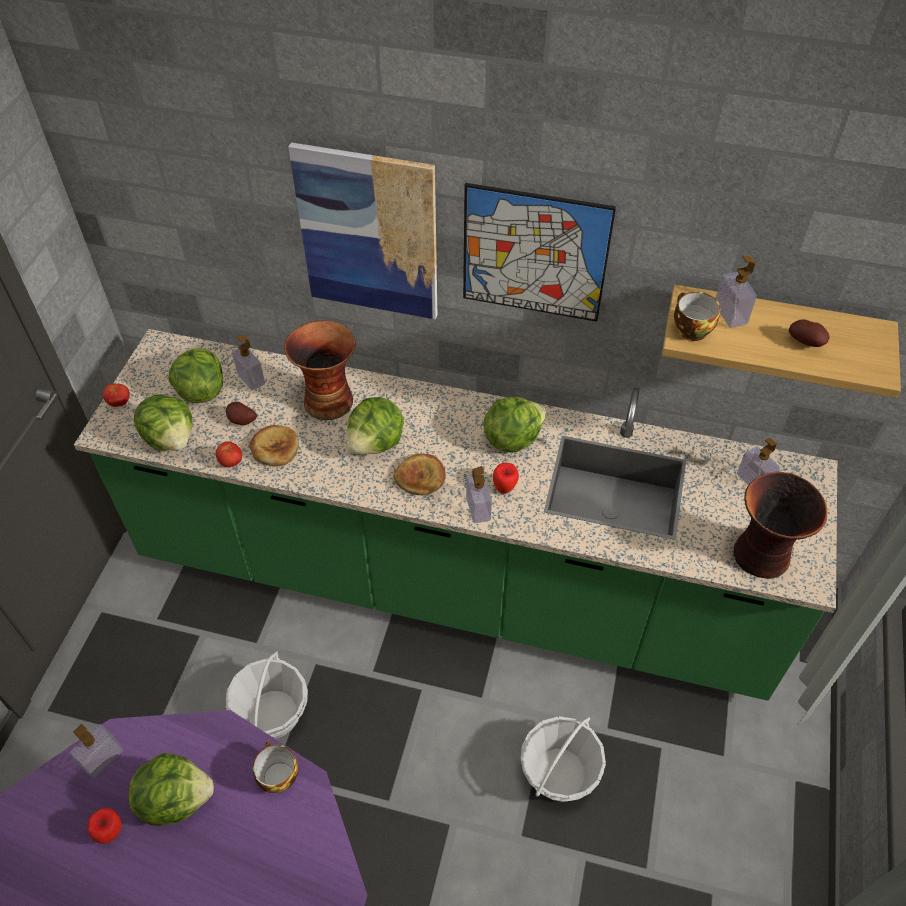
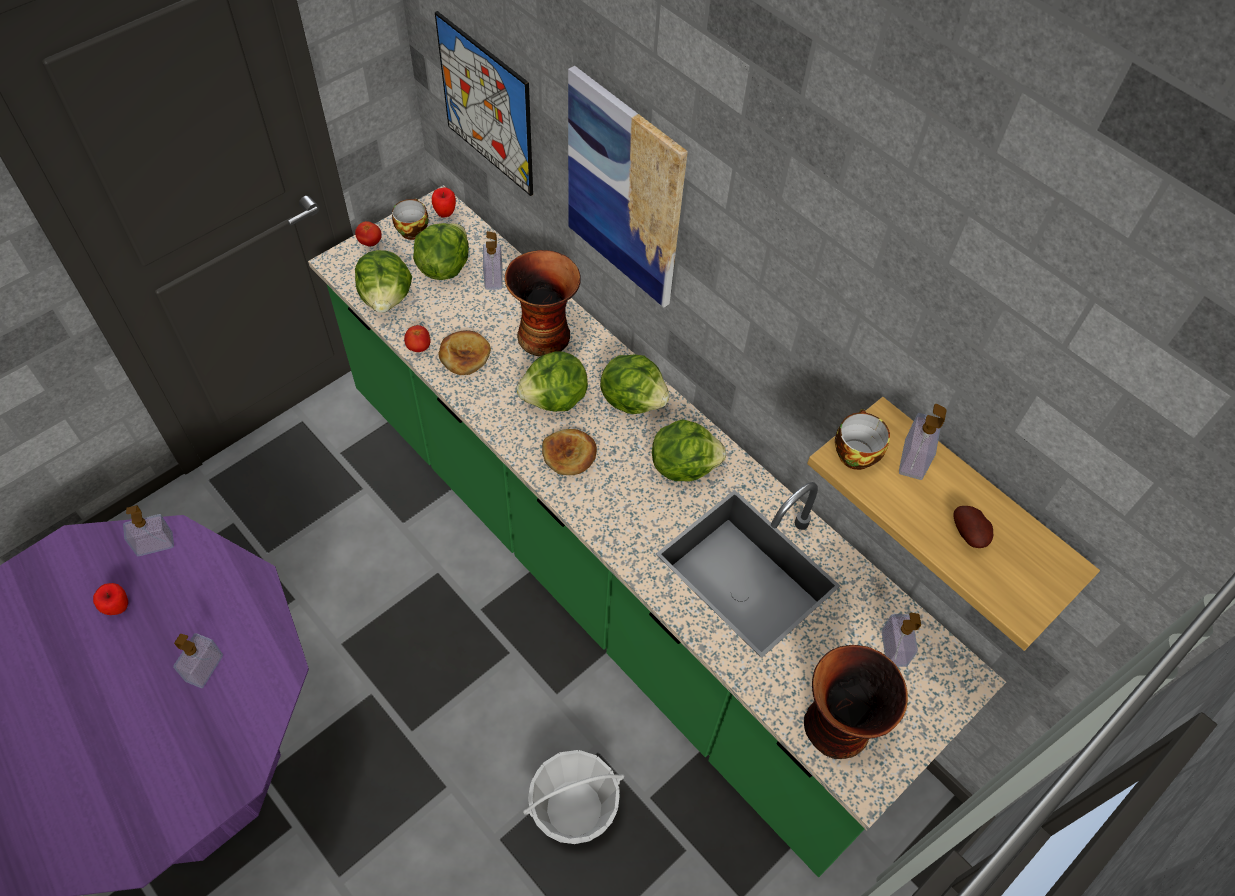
camera: 30 degrees right, 5 degrees up
lettuce [128,753,214,826] -> lettuce moved to [600,354,670,414]
potato [226,402,257,425] -> none
basket [226,651,308,739] -> none
cup [252,741,298,793] -> cup moved to [392,199,429,240]
picture [463,183,616,322] -> picture moved to [435,11,533,196]
soap dispenser [466,466,492,523] -> soap dispenser moved to [173,633,223,688]
apple [493,463,519,494] -> apple moved to [432,188,456,218]

